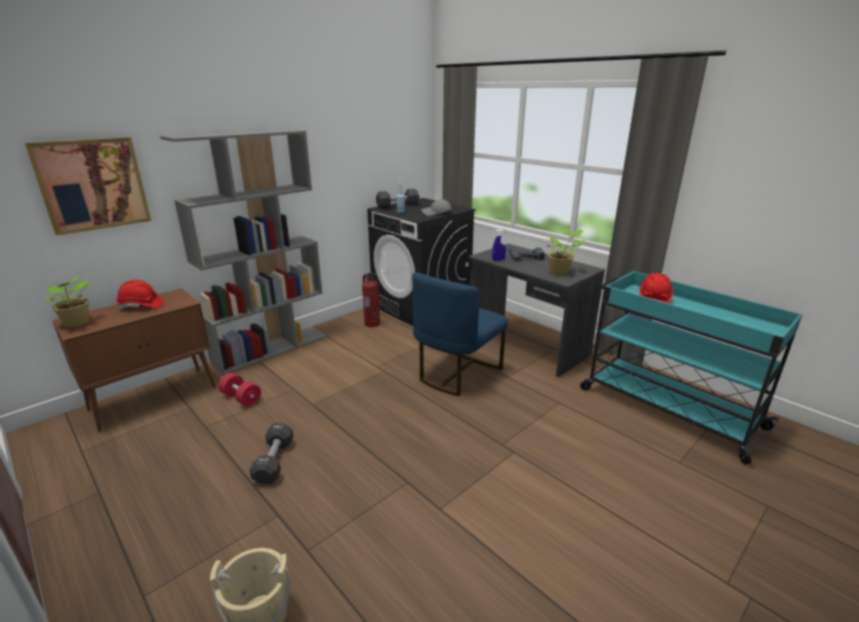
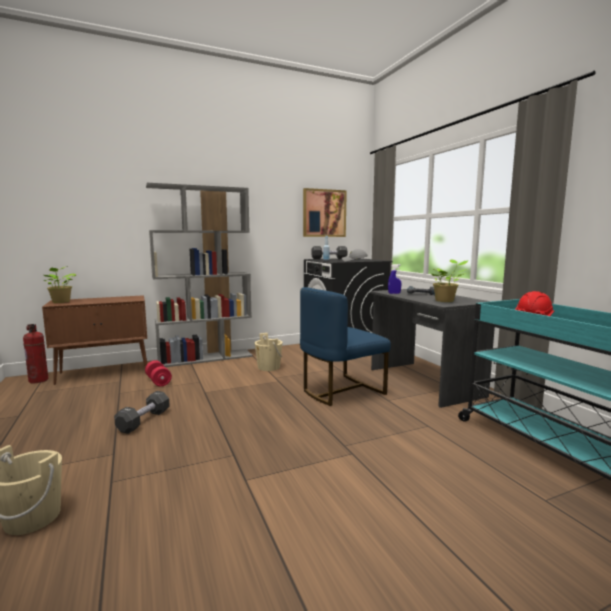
camera: 20 degrees right, 15 degrees down
picture [25,137,151,236] -> picture moved to [303,188,347,237]
red hard hat [116,280,164,309] -> none
fire extinguisher [362,272,380,327] -> fire extinguisher moved to [23,324,48,383]
none -> beige bucket [255,333,283,371]

